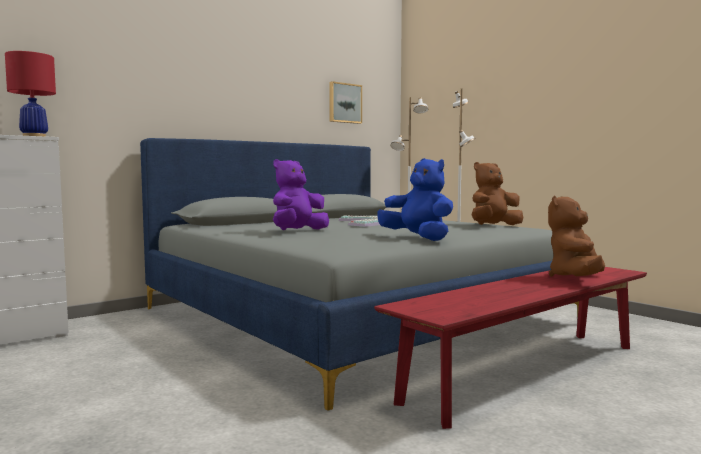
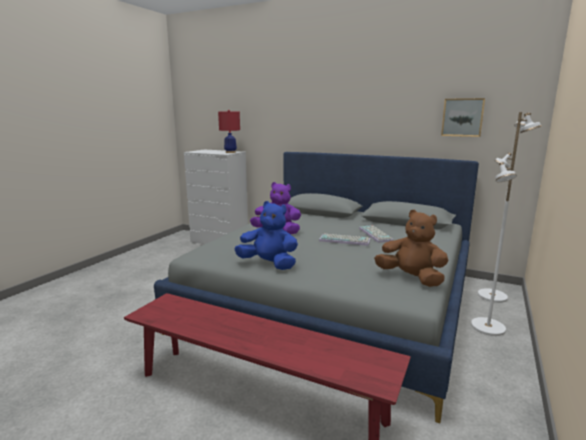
camera: 65 degrees right, 10 degrees up
blue plush toy [378,158,453,241] -> blue plush toy turned 90 degrees counterclockwise [235,201,298,270]
brown plush toy [548,196,605,277] -> none

